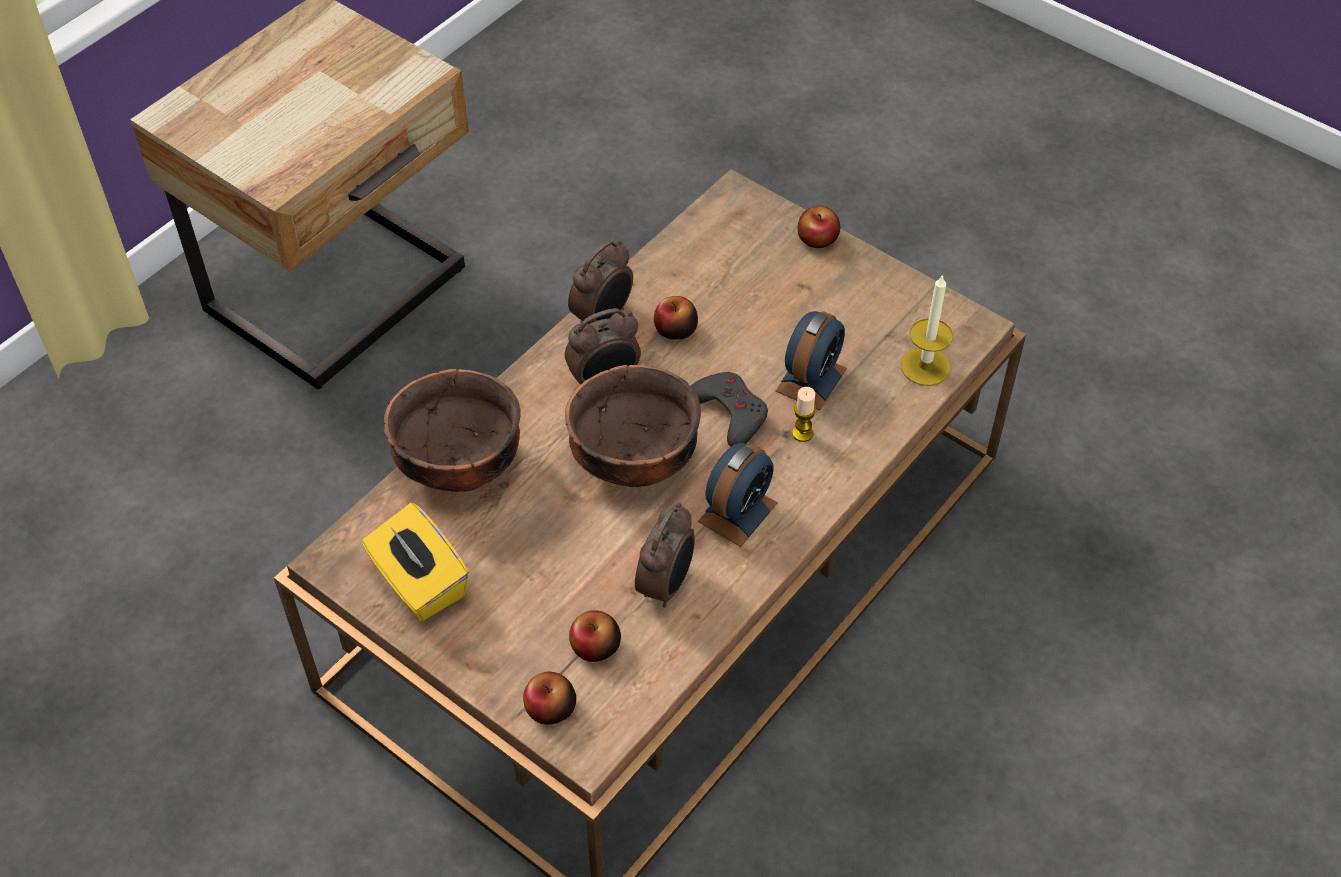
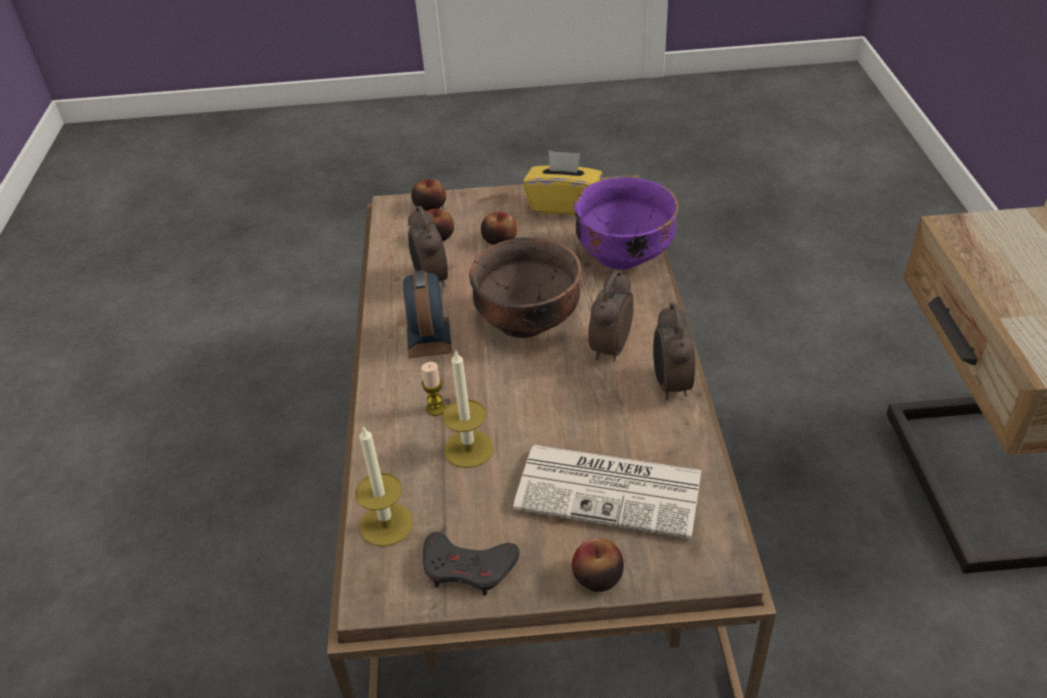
camera: 140 degrees right, 10 degrees down
brown bowl [384,369,521,492] -> purple bowl [574,177,679,270]
apple [654,296,698,340] -> apple moved to [481,212,517,245]
grey game controller [690,372,768,447] -> grey game controller moved to [423,532,519,595]
alarm clock [776,311,847,410] -> candle [443,351,493,468]
none -> newspaper [513,445,702,539]

